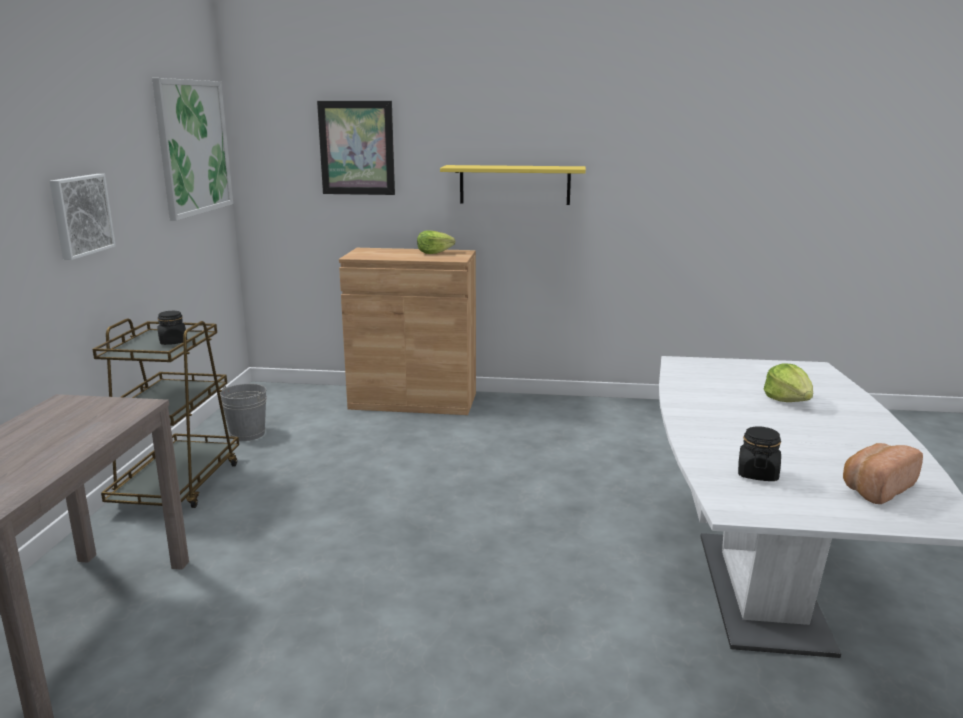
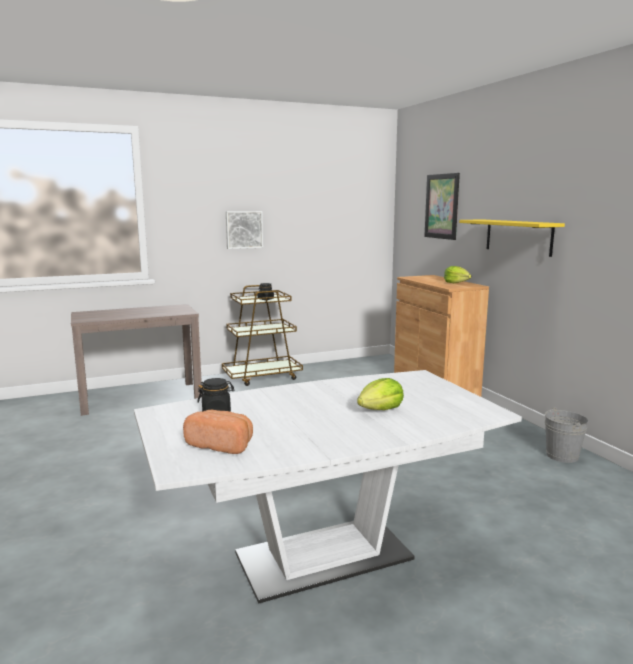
camera: 60 degrees right, 5 degrees down
picture [152,78,233,221] -> none
grey bucket [220,384,267,441] -> grey bucket moved to [545,407,589,463]

